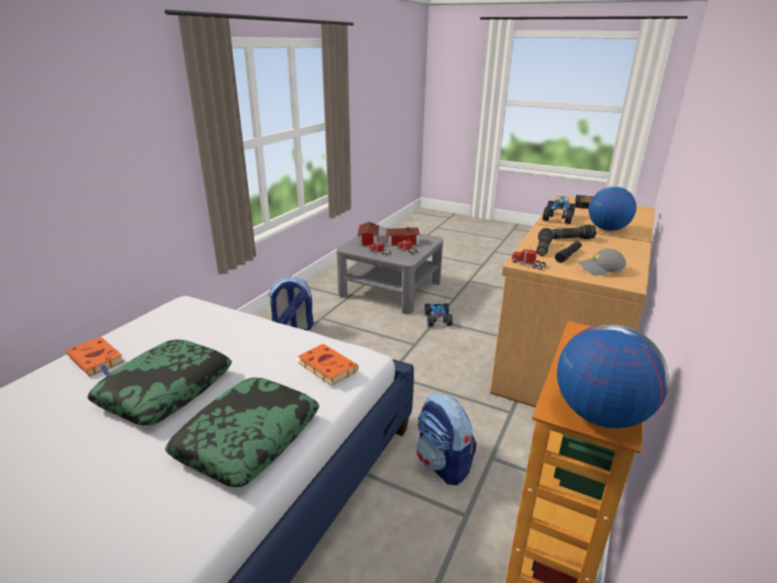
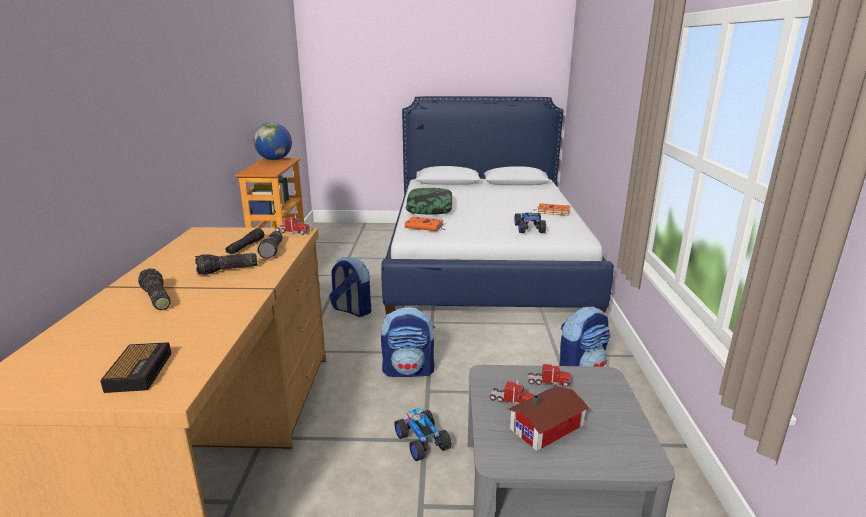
camera: 155 degrees right, 5 degrees down
pillow [88,340,232,425] -> none
toy house [357,222,379,246] -> none
toy car [543,196,576,224] -> toy car moved to [514,213,546,233]
grey cap [578,249,626,276] -> none
globe [589,186,637,231] -> flashlight [138,268,171,310]
none -> backpack [381,307,435,377]

